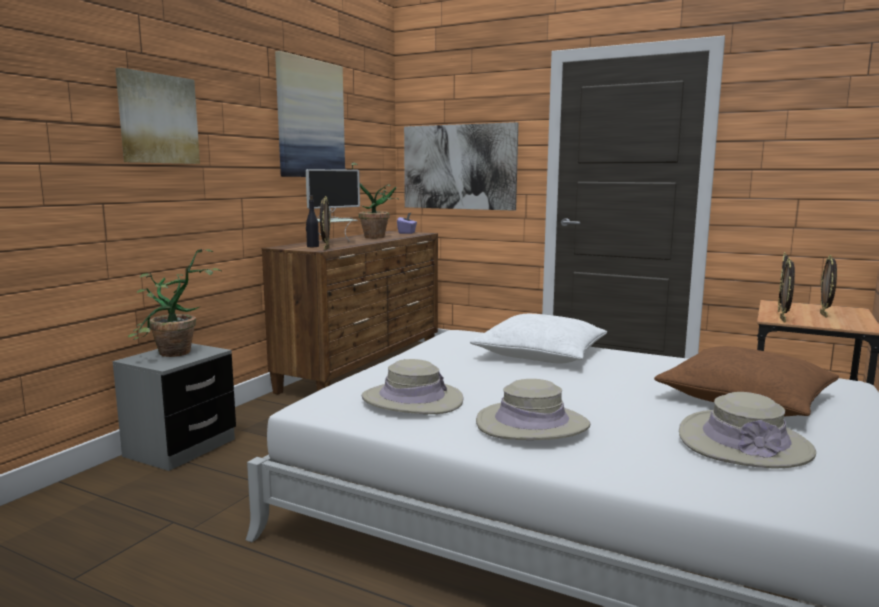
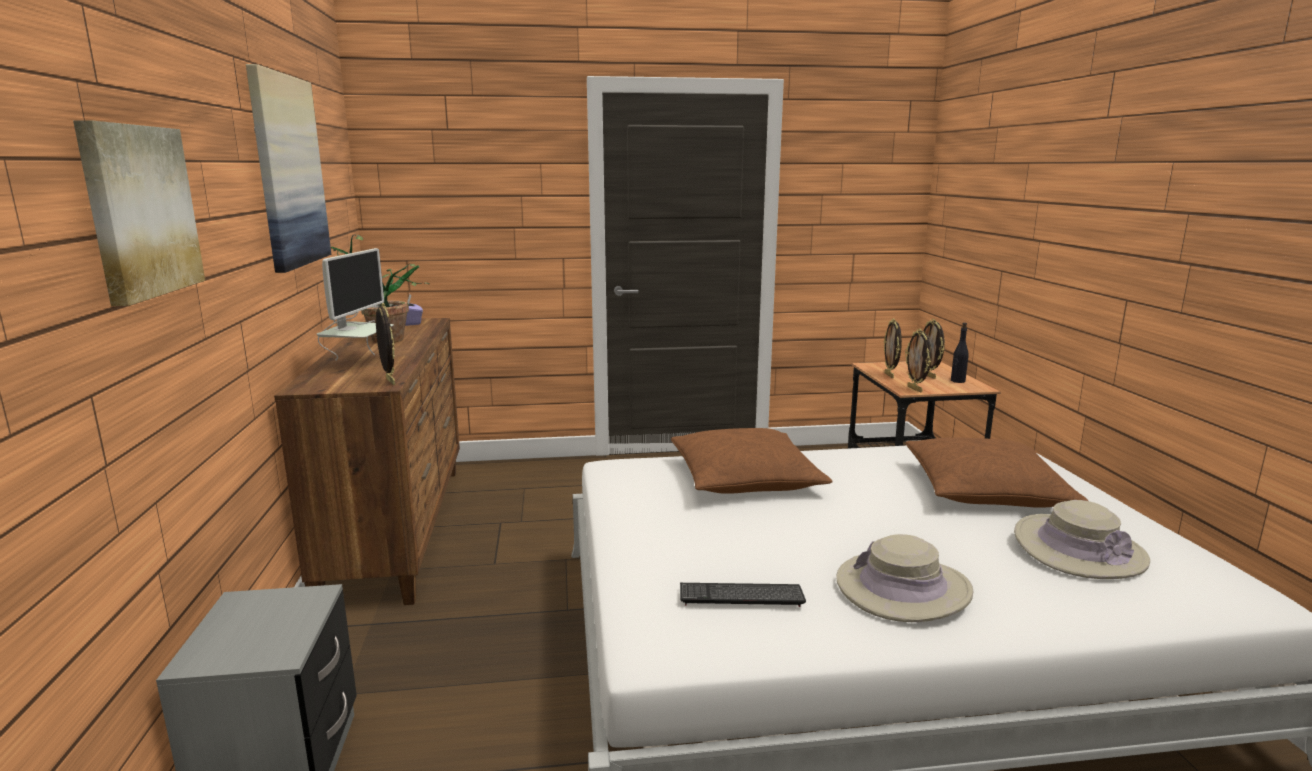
camera: 35 degrees left, 5 degrees up
potted plant [128,249,221,357] -> none
black bottle [306,195,319,247] -> black bottle moved to [951,322,969,383]
beige hat [362,359,464,414] -> keyboard [680,583,806,607]
picture [404,122,518,211] -> none
white pillow [470,314,607,364] -> brown pillow [671,428,832,494]

